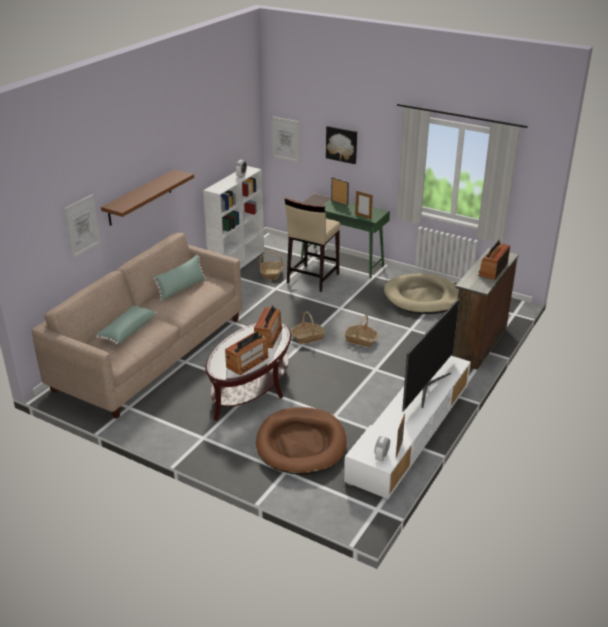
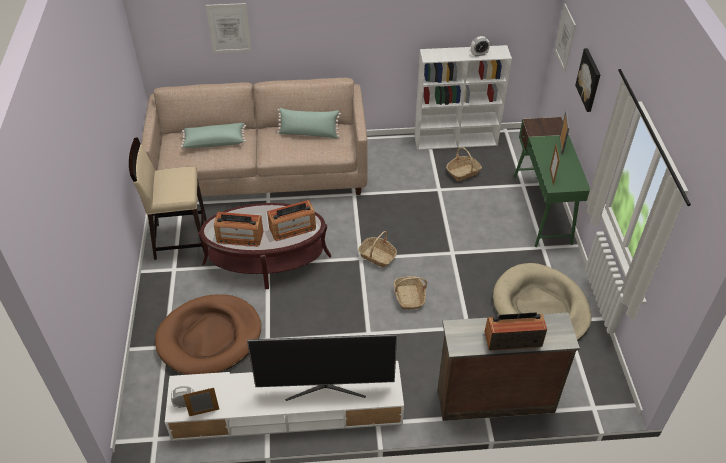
camera: 55 degrees right, 15 degrees up
brown shelf [101,170,194,226] -> none
beige stool [285,198,340,292] -> beige stool moved to [129,137,207,260]

